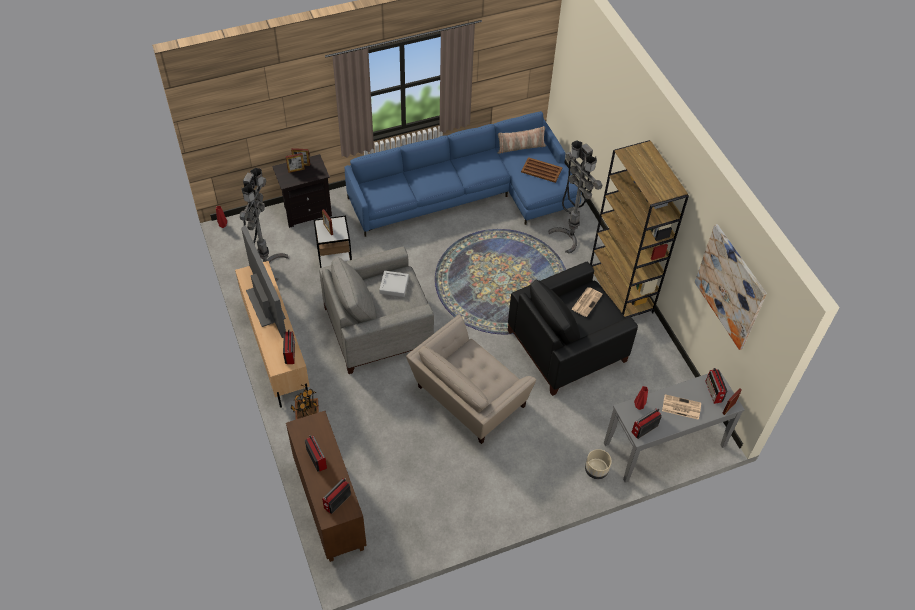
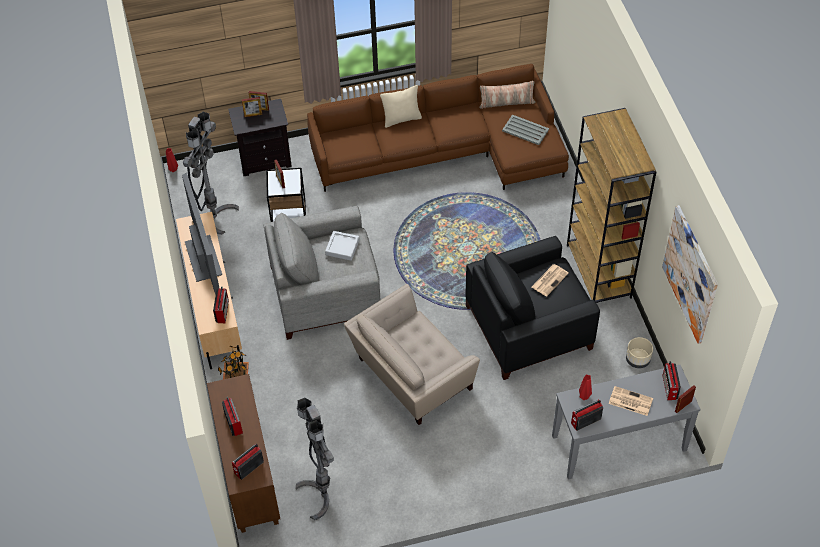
camera: 10 degrees right, 0 degrees up
blue sofa [345,111,582,237] -> brown sofa [307,64,569,192]
brown tray [521,157,562,183] -> grey tray [502,115,549,145]
grey floor lamp [549,140,602,253] -> grey floor lamp moved to [296,398,334,520]
beige planter [585,449,612,479] -> beige planter moved to [626,337,653,369]
none -> beige pillow [380,85,422,128]

